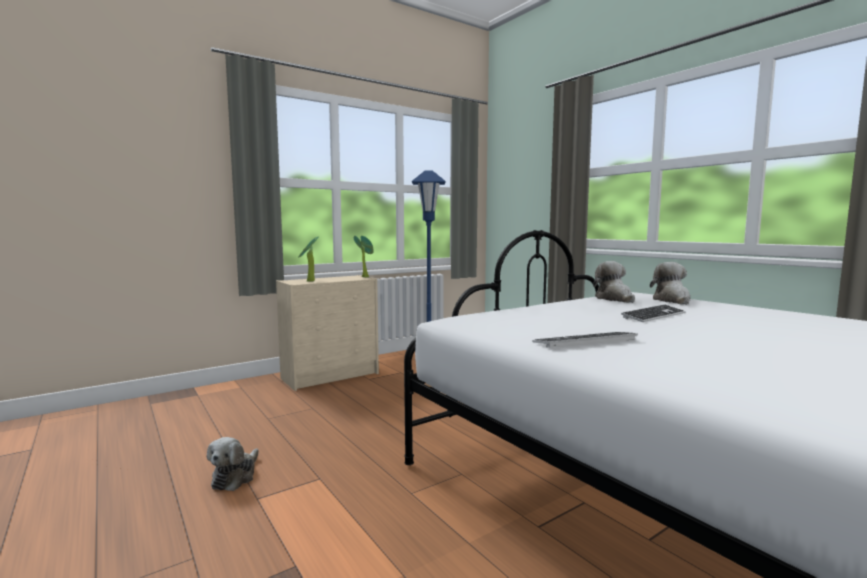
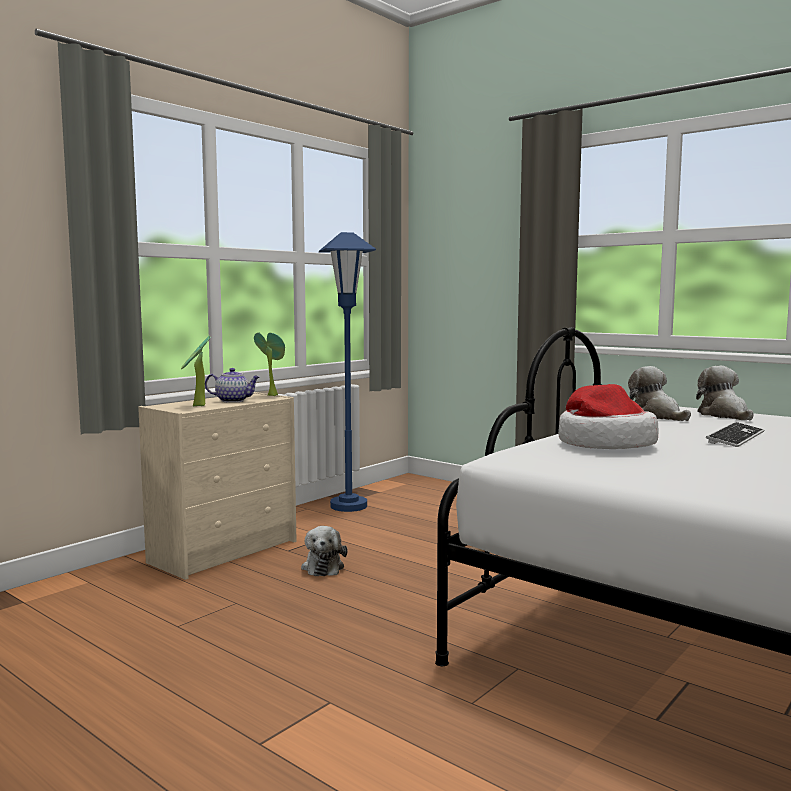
camera: 15 degrees left, 0 degrees up
plush toy [207,437,259,491] -> plush toy moved to [301,526,348,576]
keyboard [532,332,638,348] -> none
none -> teapot [205,368,260,403]
none -> hat [558,384,659,449]

